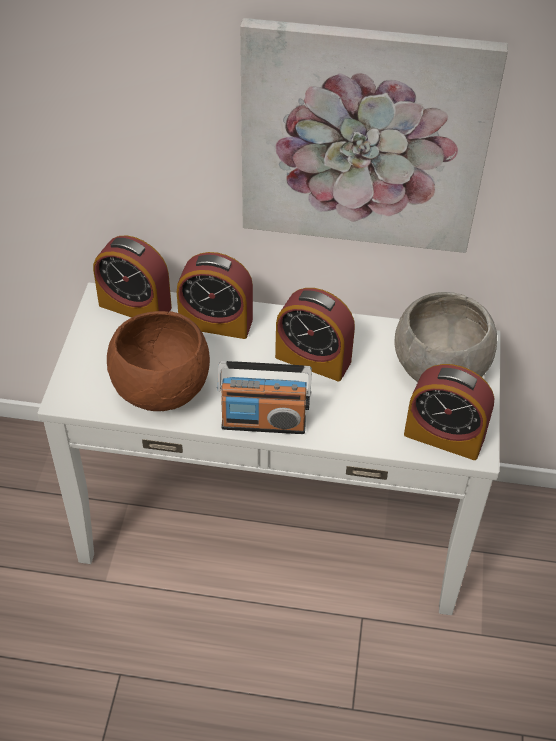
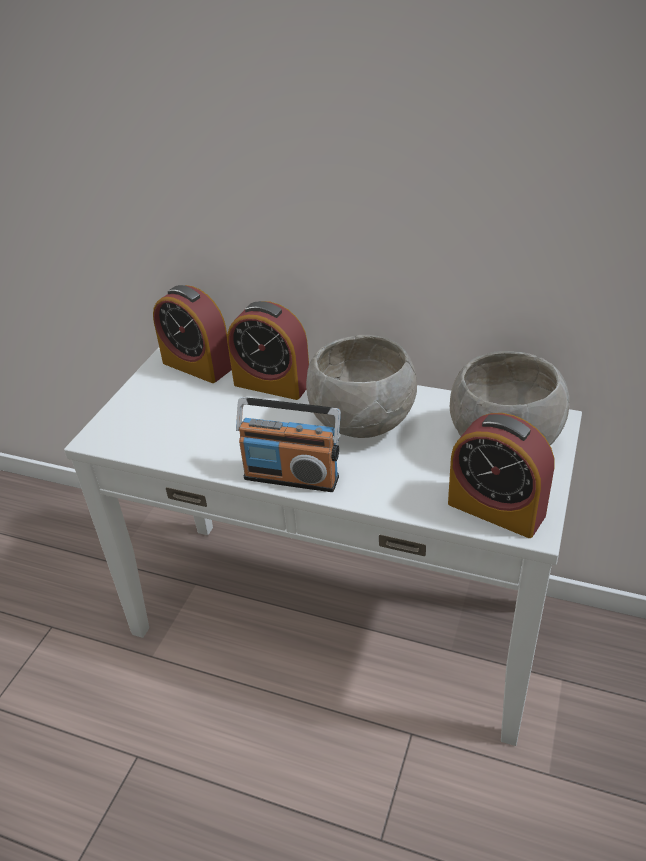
camera: 15 degrees right, 10 degrees down
brown bowl [107,311,210,411] -> none
picture [240,18,508,253] -> none
alarm clock [275,288,355,381] -> grey bowl [306,335,417,438]

